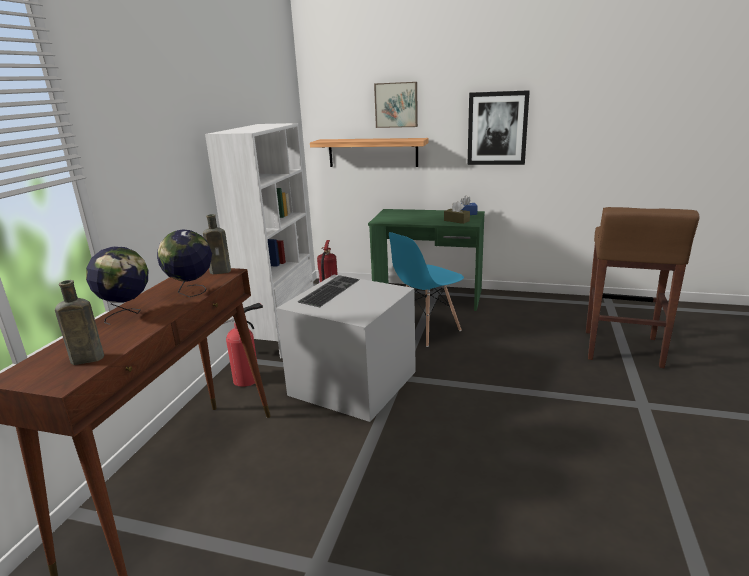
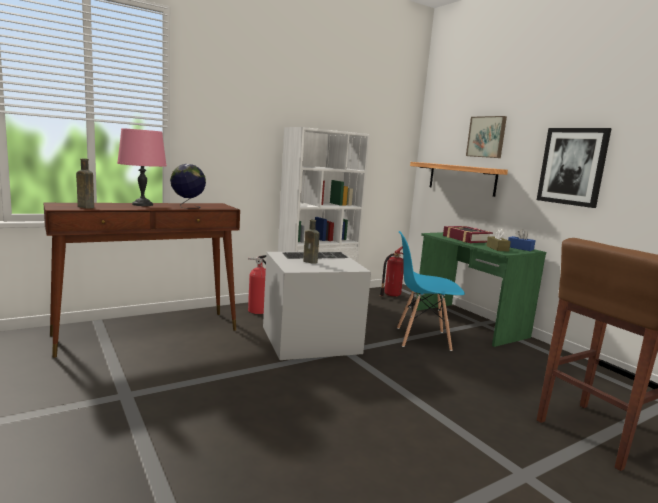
camera: 40 degrees right, 10 degrees down
globe [86,246,148,325] -> pink table lamp [117,128,167,206]
brown bottle [203,214,231,274] -> brown bottle moved to [303,219,320,264]
none -> book [443,226,493,243]

